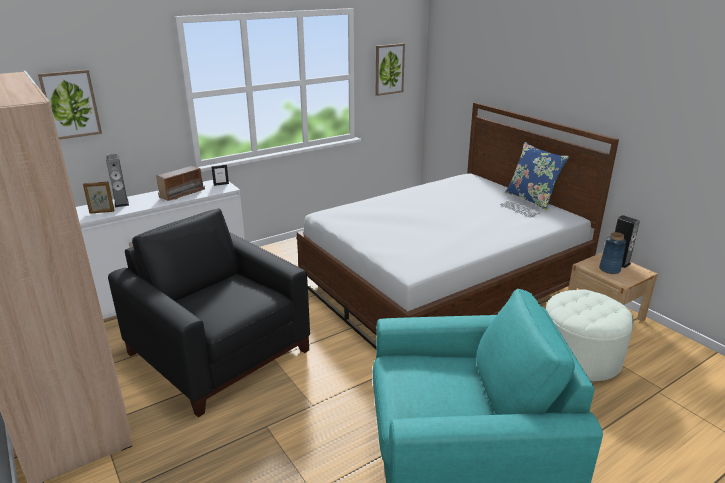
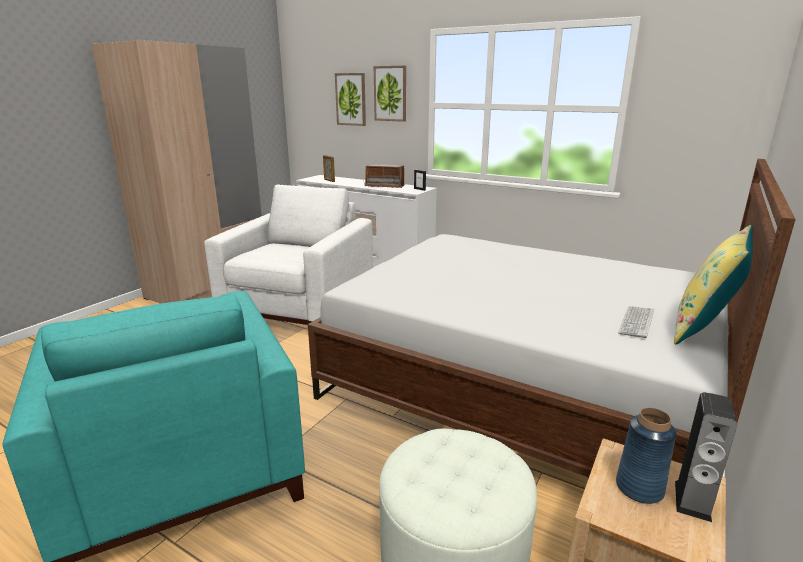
camera: 65 degrees right, 5 degrees down
speaker [106,154,129,207] -> none
black armchair [108,209,310,417] -> white armchair [204,185,373,325]
picture [376,43,405,96] -> picture moved to [374,66,406,122]
blue pillow [505,142,569,211] -> yellow pillow [674,225,753,345]

